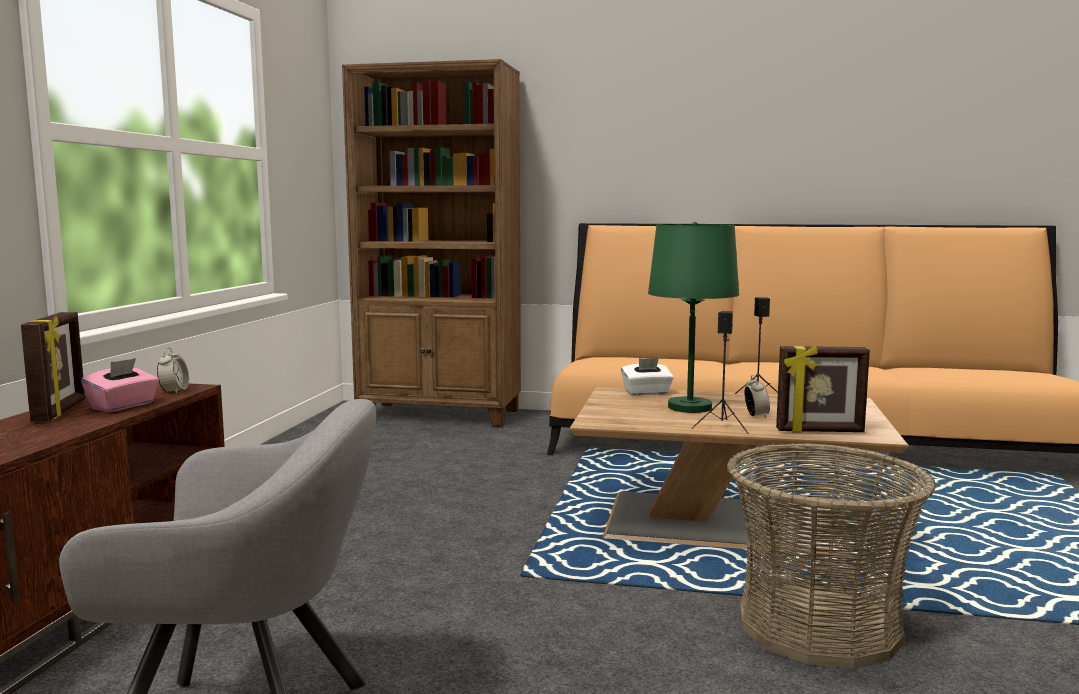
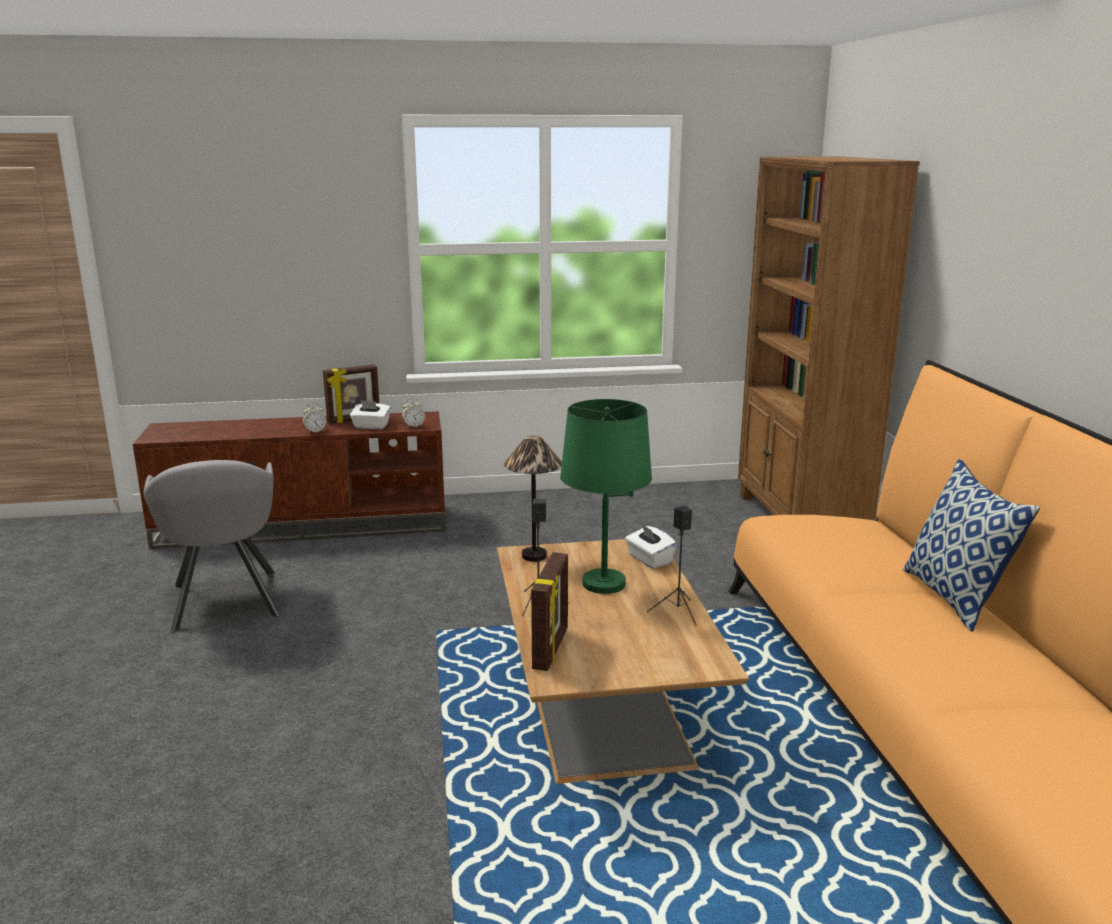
camera: 70 degrees right, 10 degrees up
pink tissue box [81,358,159,412] -> white tissue box [350,400,391,429]
basket [727,443,936,668] -> none
alarm clock [744,375,770,418] -> alarm clock moved to [303,403,326,434]
picture frame [776,345,870,433] -> picture frame turned 150 degrees counterclockwise [531,552,568,671]
none -> table lamp [504,436,562,562]
none -> pillow [903,459,1040,632]

